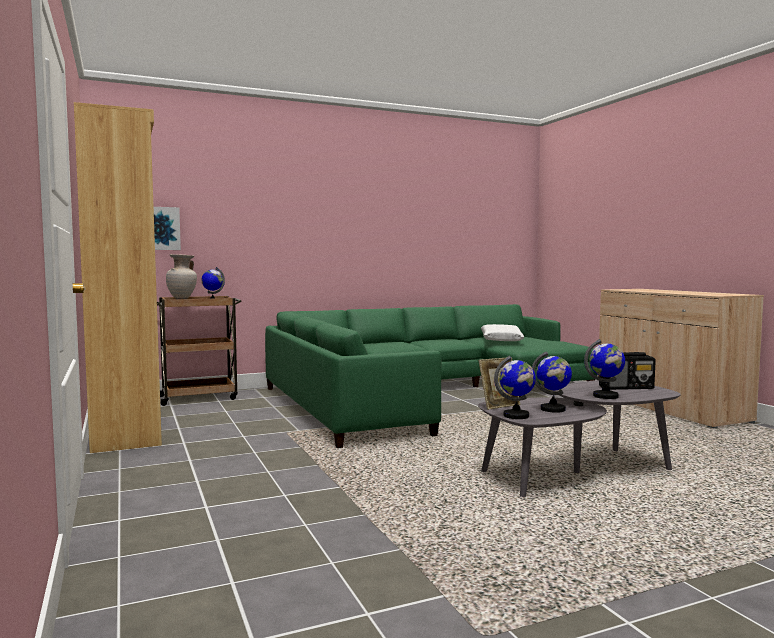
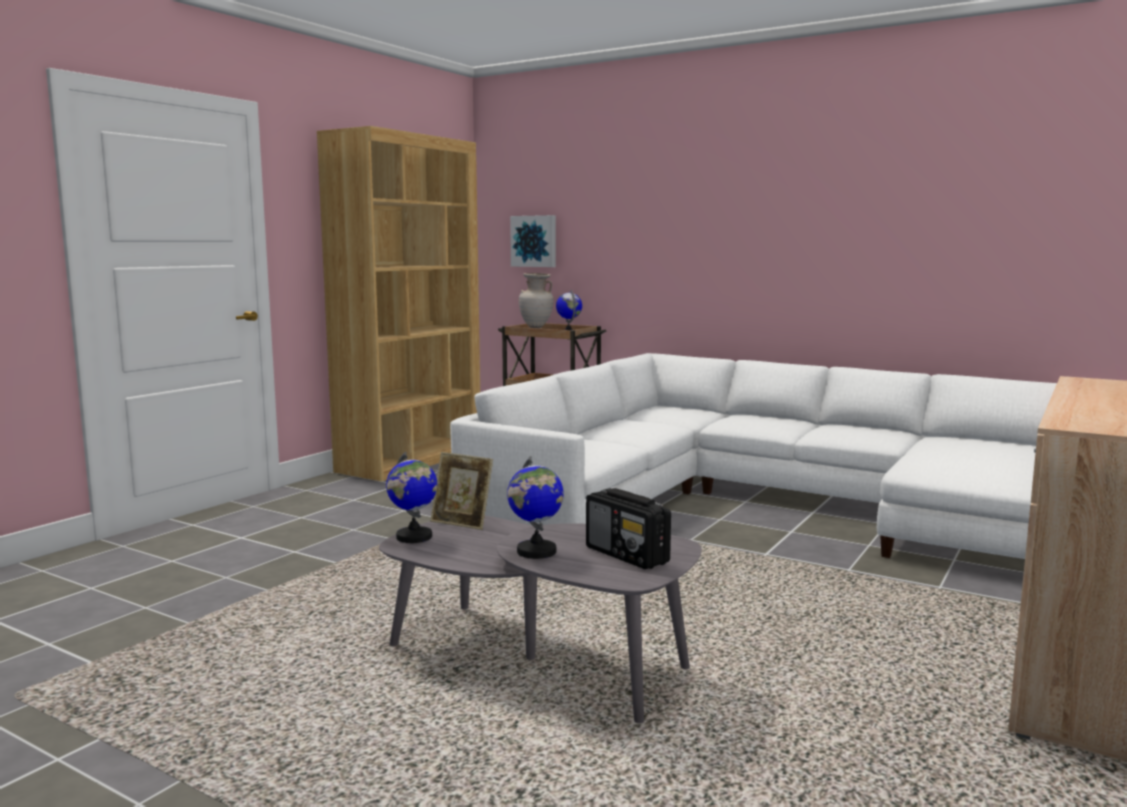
camera: 55 degrees right, 5 degrees up
green sofa [265,304,597,448] -> white sofa [450,353,1057,559]
white pillow [481,324,524,341] -> none
globe [532,351,572,413] -> none

